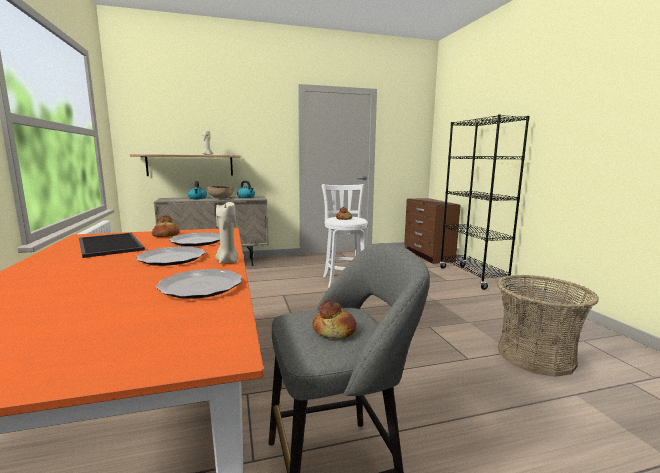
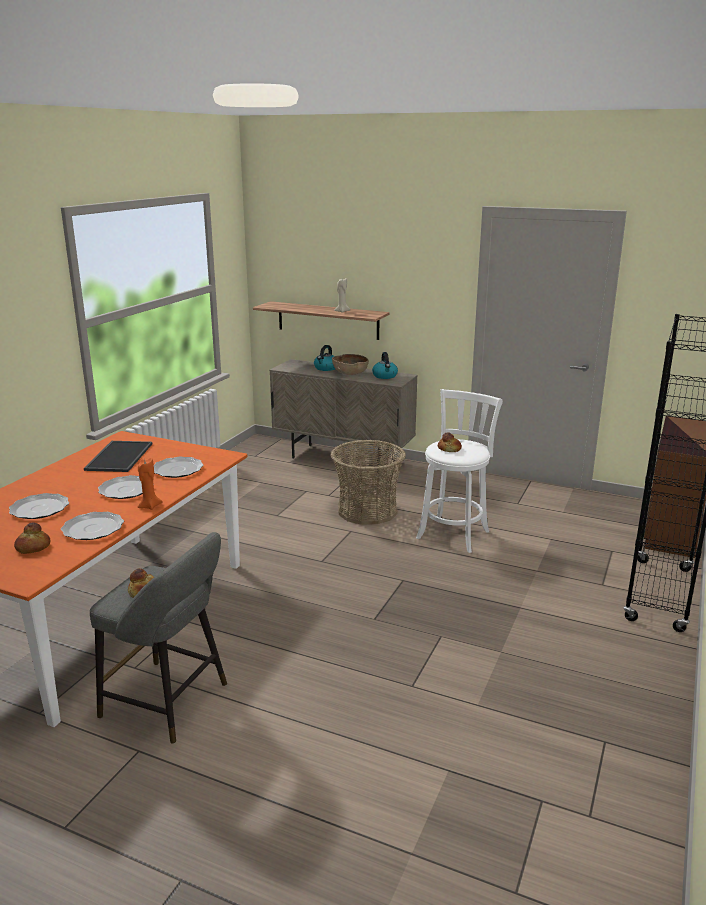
camera: 40 degrees right, 10 degrees up
bread [151,215,180,237] -> bread moved to [14,522,51,554]
beige candle [215,202,238,264] -> orange candle [137,458,163,510]
basket [497,275,599,377] -> basket moved to [330,440,406,525]
none -> plate [9,493,69,519]

